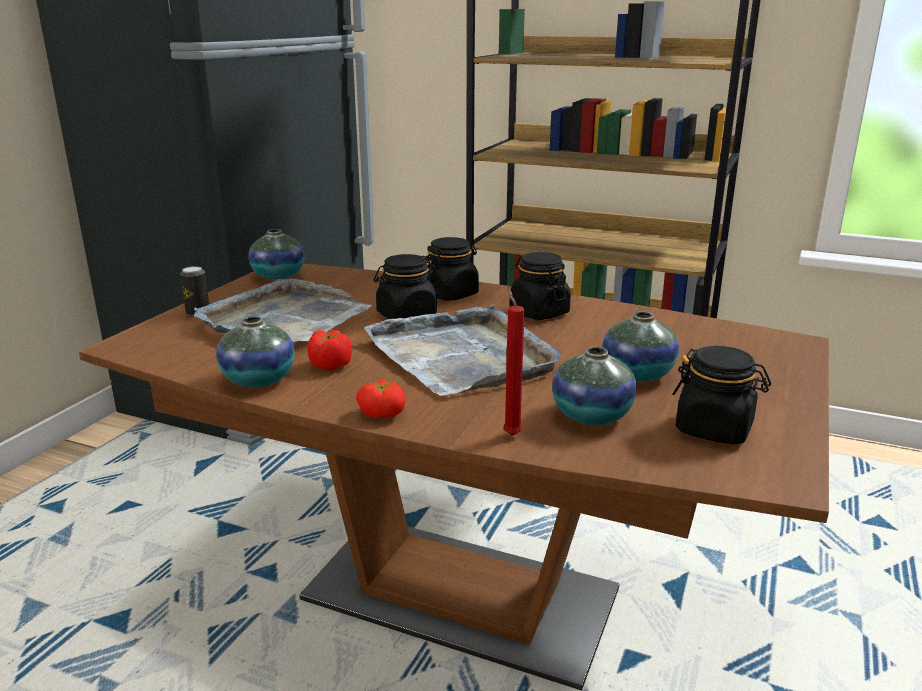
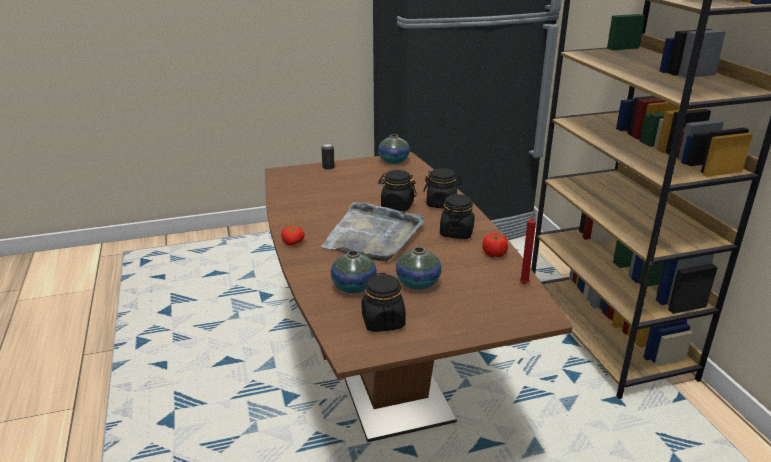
camera: 50 degrees right, 5 degrees up
grey tray [194,278,372,344] -> none
vase [216,316,295,388] -> none
tomato [308,330,352,371] -> tomato moved to [482,232,508,257]
red candle [503,288,524,436] -> red candle moved to [520,210,536,284]

